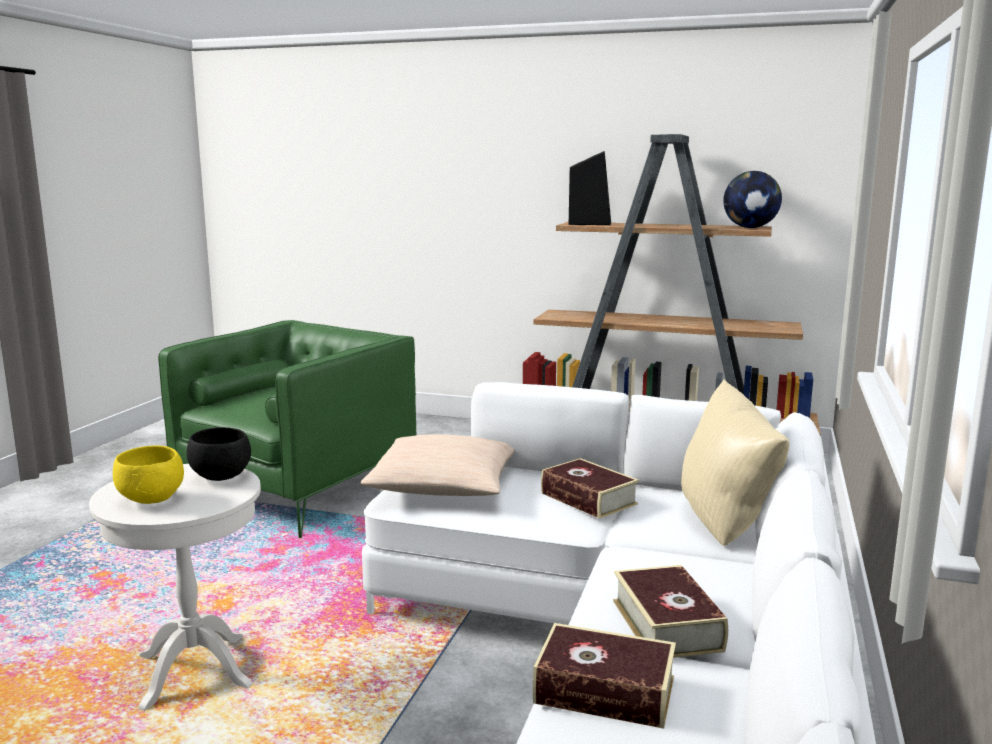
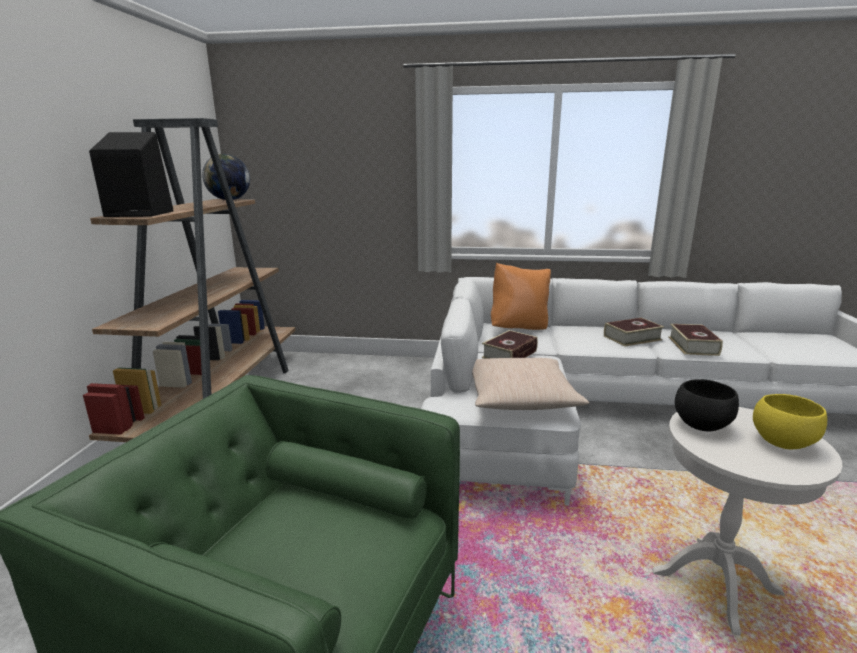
camera: 100 degrees left, 5 degrees up
beige pillow [681,379,790,546] -> orange pillow [491,263,551,330]

